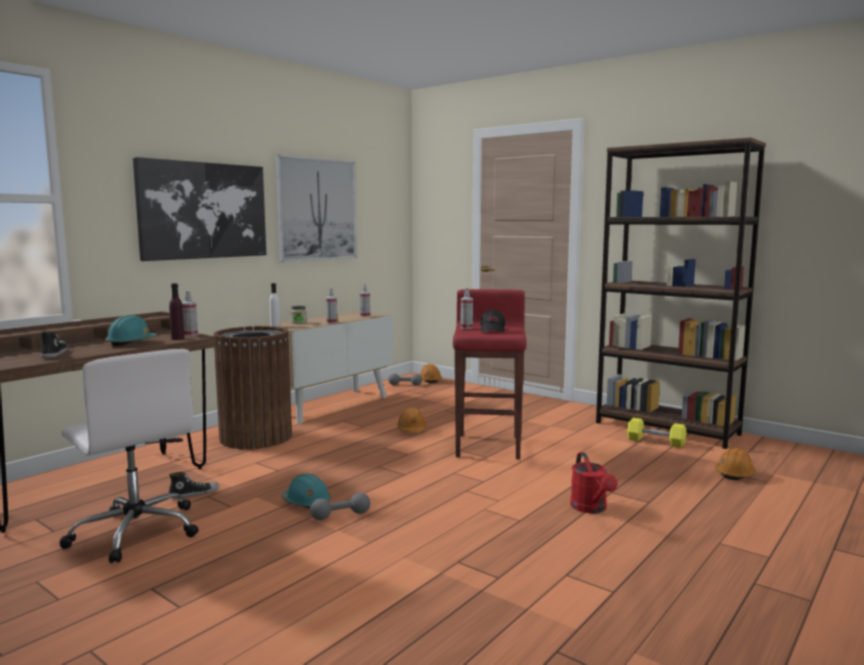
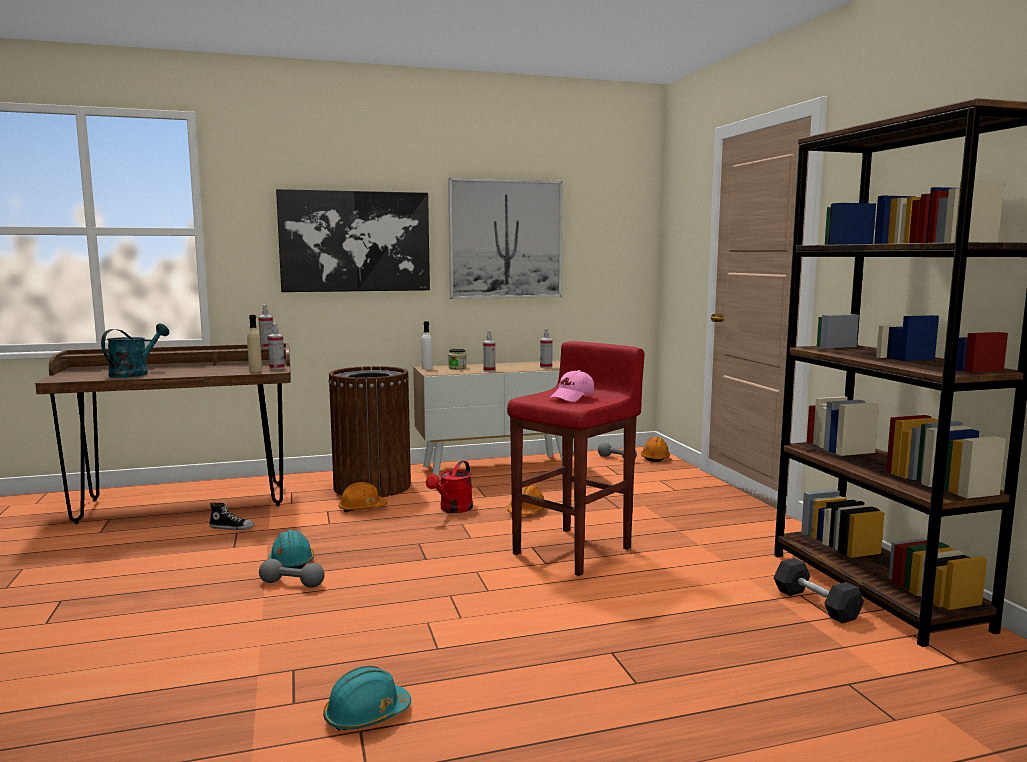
camera: 35 degrees right, 0 degrees up
shoe [41,331,68,358] -> turquoise watering can [101,323,169,378]
white office chair [59,349,198,563] -> none
turquoise hard hat [105,315,157,346] -> turquoise hard hat moved to [323,666,411,731]
purple bottle [169,283,185,340] -> beige bottle [247,315,262,372]
spray bottle [461,287,473,329] -> spray bottle moved to [258,305,273,348]
black cap [480,309,505,332] -> pink cap [550,370,594,402]
red watering can [570,452,617,514] -> red watering can moved to [426,461,473,513]
yellow dumbbell [627,418,686,448] -> black dumbbell [773,558,864,623]
orange hard hat [715,448,755,480] -> orange hard hat moved to [338,482,388,512]

